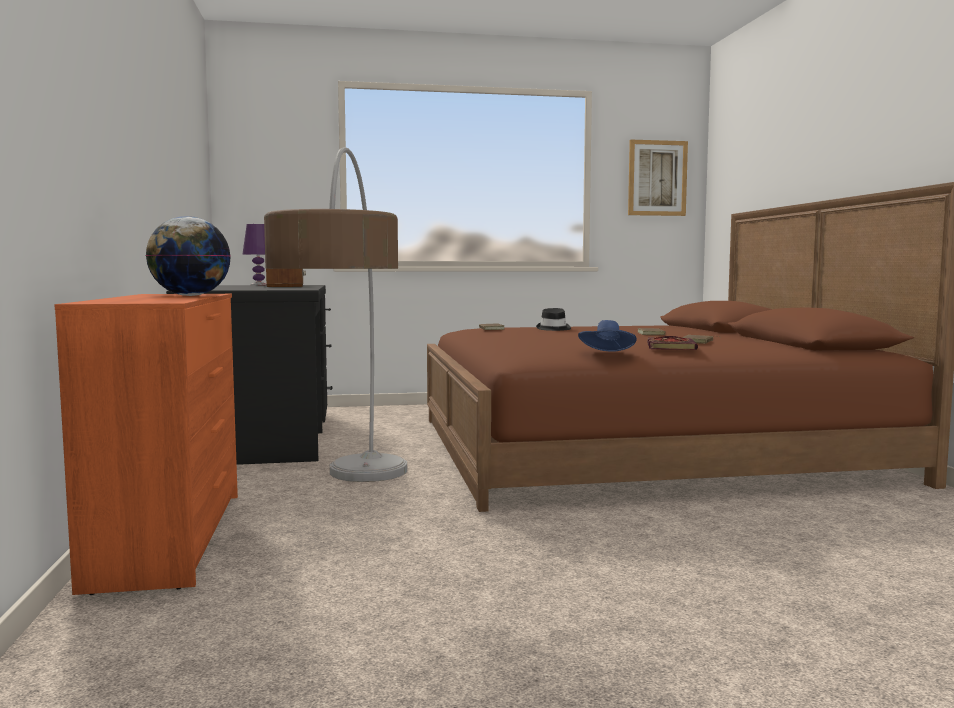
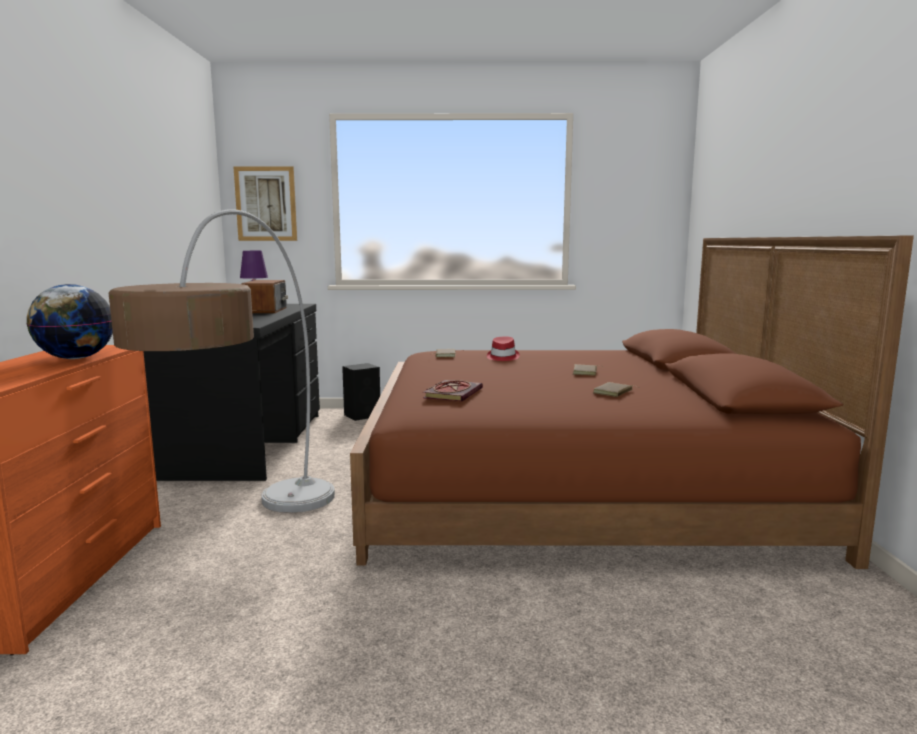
camera: 10 degrees right, 5 degrees up
black hat [536,308,571,331] -> red hat [487,336,520,361]
blue hat [578,320,637,352] -> none
picture [628,140,688,216] -> picture moved to [234,166,297,241]
book [647,336,698,350] -> book moved to [423,380,483,401]
none -> black speaker [342,363,380,421]

